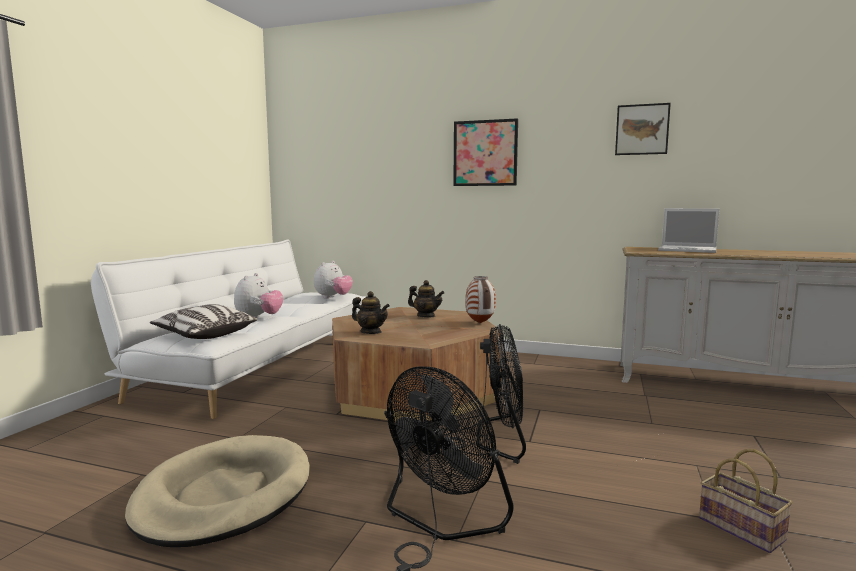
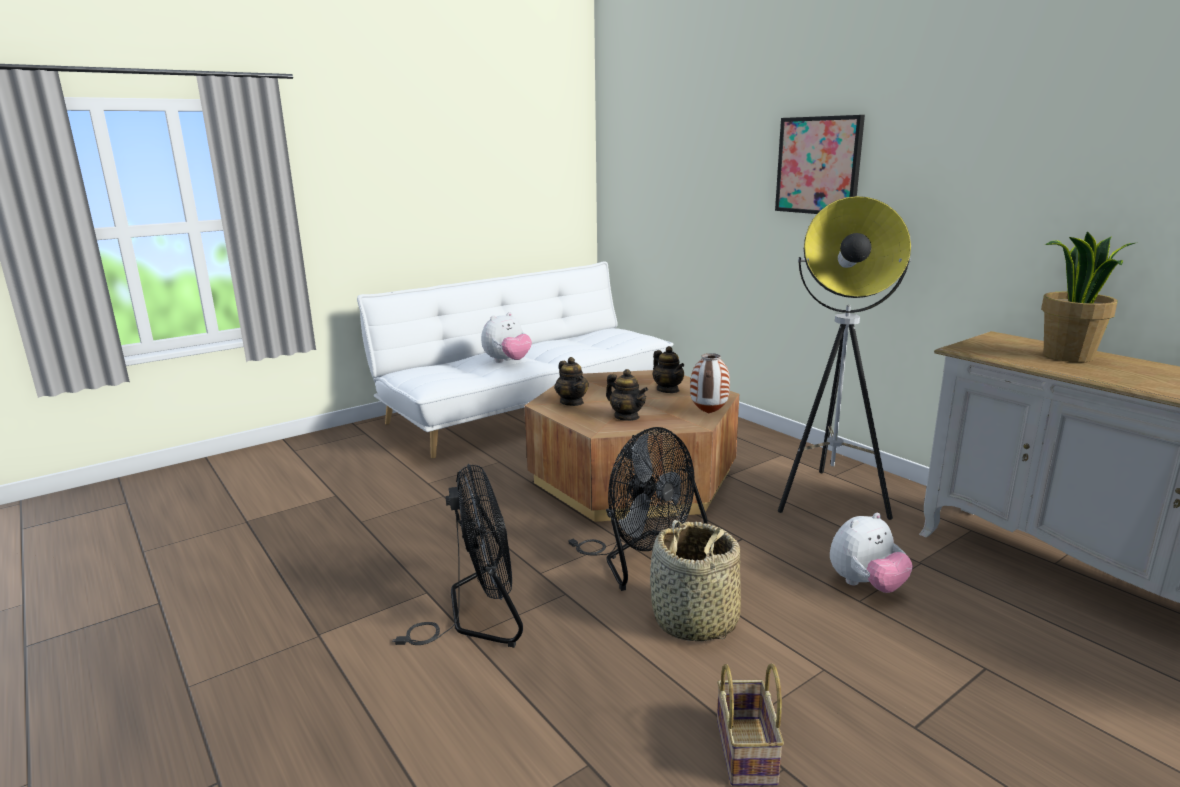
camera: 35 degrees right, 10 degrees up
beige dog bed [125,435,310,547] -> none
pillow [150,304,257,339] -> none
plush toy [314,261,353,299] -> plush toy moved to [830,513,913,593]
picture [615,103,671,155] -> none
laptop [658,208,720,253] -> potted plant [1041,231,1135,362]
none -> teapot [606,369,648,421]
none -> basket [650,520,741,641]
none -> floor lamp [778,196,911,520]

